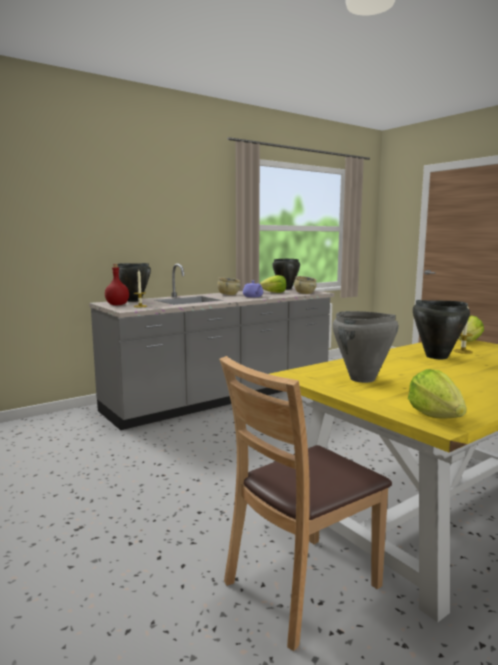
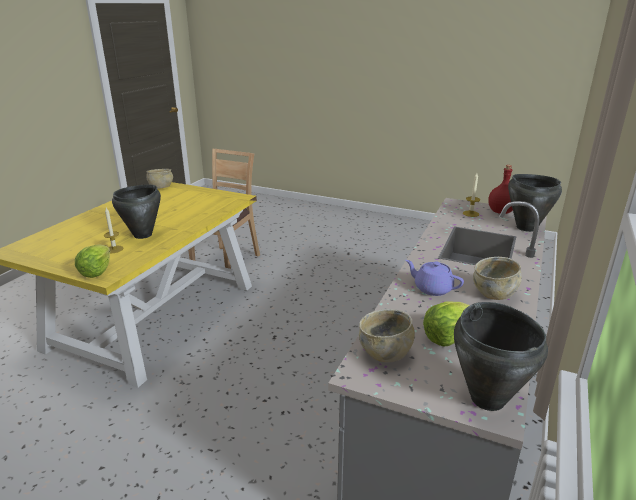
camera: 150 degrees right, 15 degrees up
grey cooking pot [333,311,398,383] -> none
lettuce [408,369,467,419] -> beige bowl [146,169,173,188]

